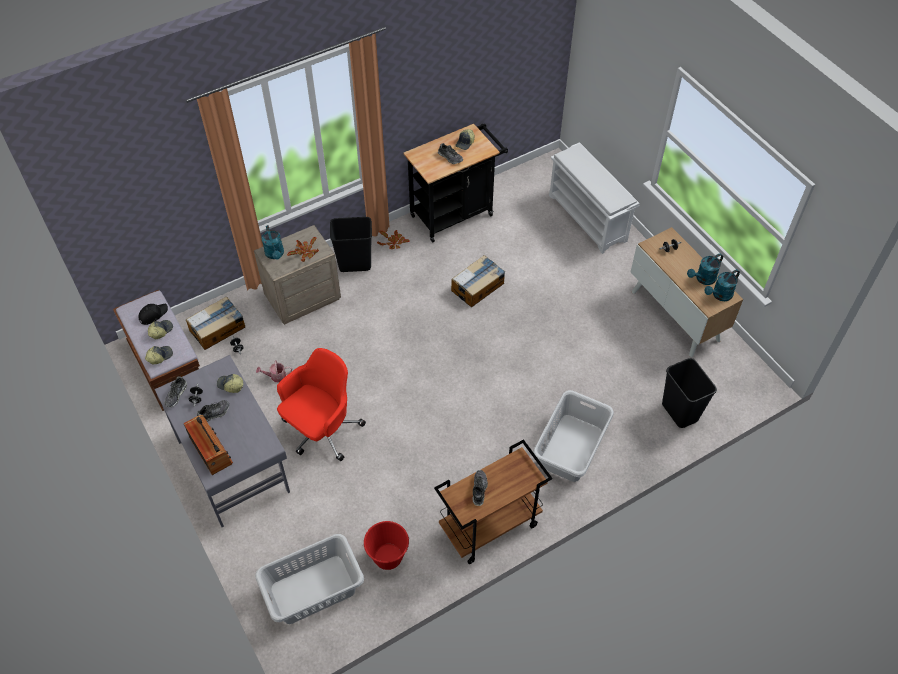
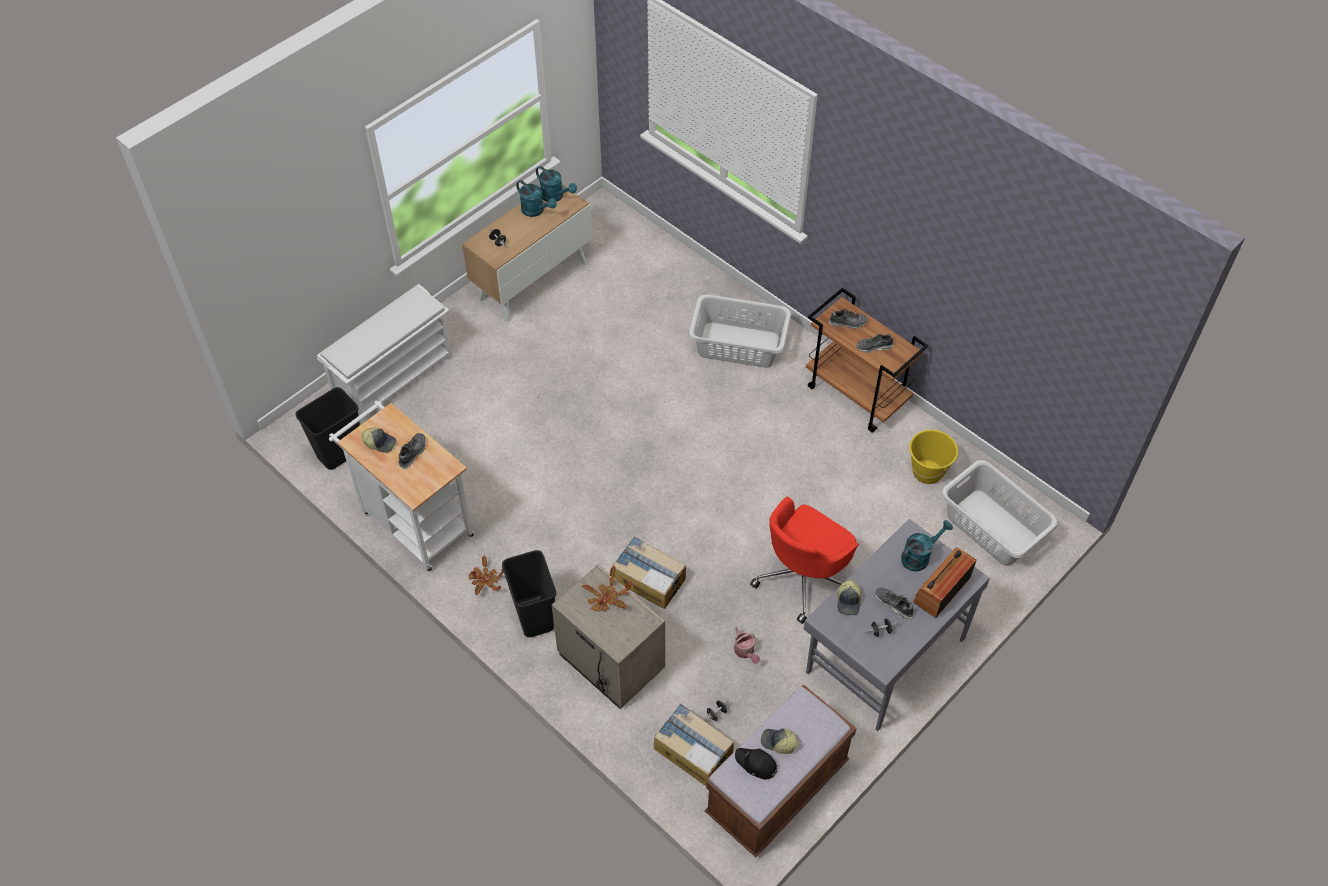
camera: 105 degrees left, 0 degrees up
cap [145,346,173,364] -> none
shoe [164,376,187,407] -> shoe moved to [829,309,868,329]
turquoise watering can [261,225,284,259] -> turquoise watering can moved to [901,520,953,572]
red office chair [277,348,366,461] -> red office chair turned 75 degrees counterclockwise [750,497,859,624]
red bucket [363,521,410,570] -> yellow bucket [909,430,958,484]
black cart [403,124,508,243] -> white cart [329,401,475,572]
cardboard box [451,255,505,307] -> cardboard box moved to [612,536,686,609]
black trash can [662,358,717,428] -> black trash can moved to [296,387,360,470]

